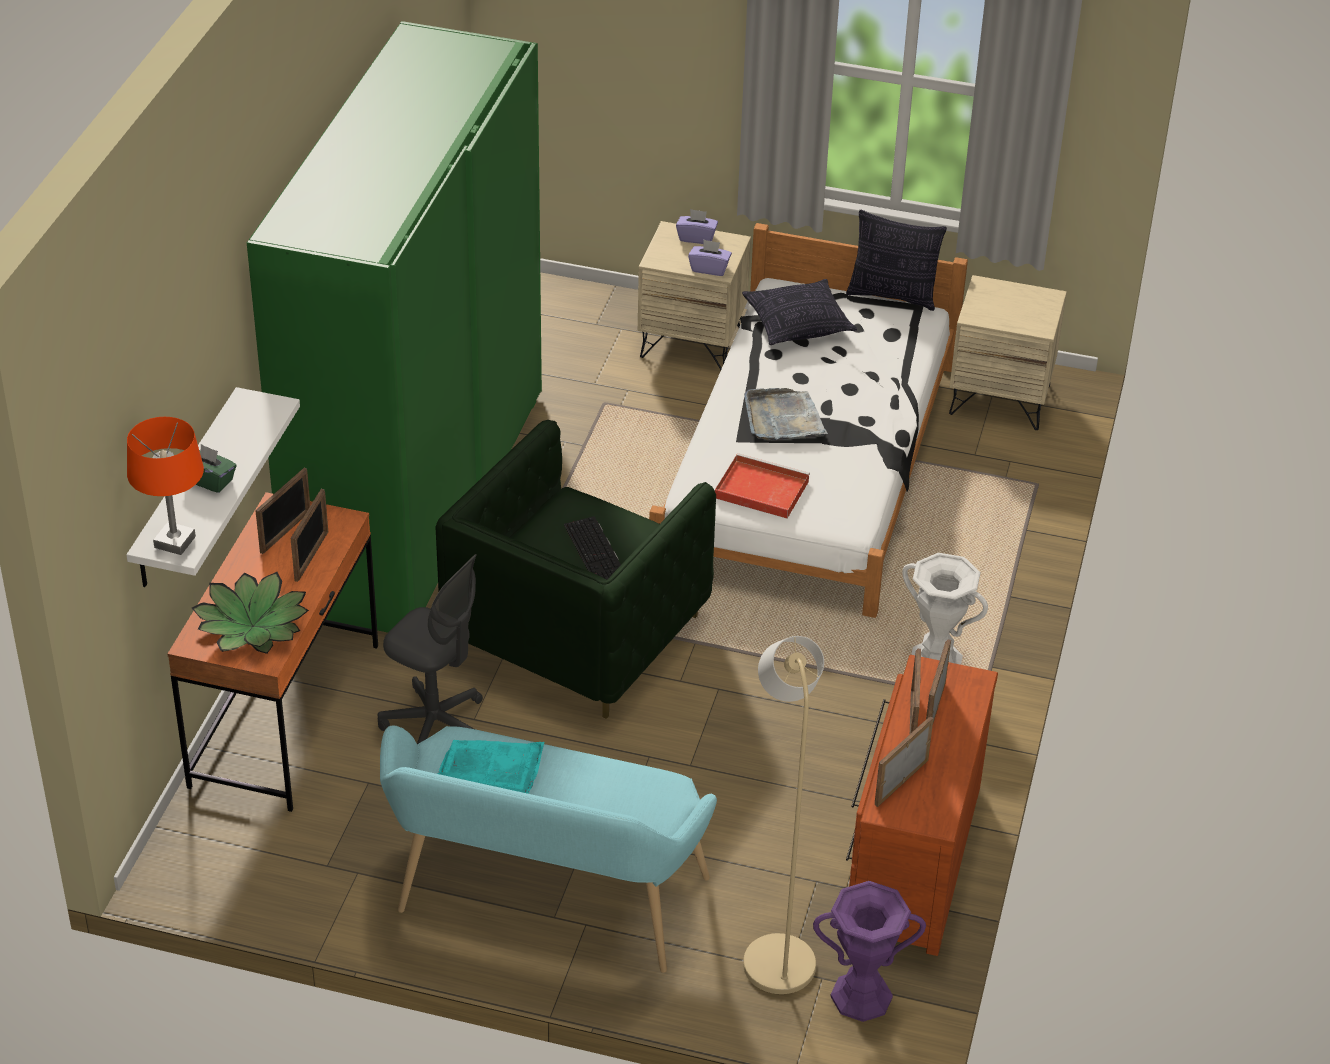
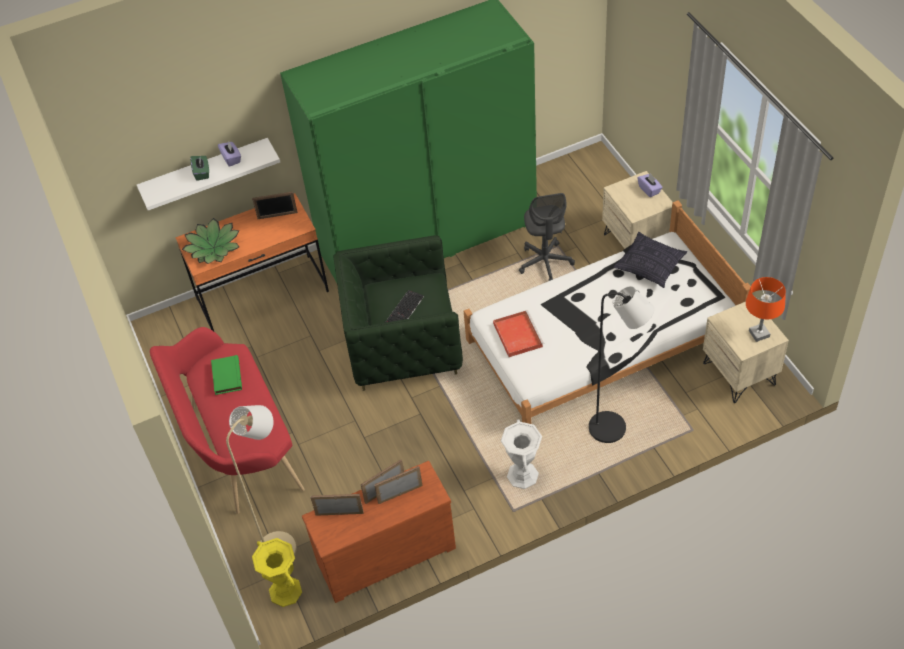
camera: 55 degrees right, 10 degrees up
orange table lamp [127,417,204,555] -> orange table lamp moved to [746,277,786,342]
picture frame [290,489,328,582] -> none
grey office chair [378,554,483,744] -> grey office chair moved to [519,193,575,281]
turquoise bench [380,726,717,973] -> red bench [150,327,305,514]
turquoise tray [438,740,544,794] -> green book [211,355,242,395]
purple tissue box [688,240,732,276] -> purple tissue box moved to [218,142,241,167]
grey tray [744,388,828,441] -> none
purple vase [813,881,926,1022] -> yellow vase [252,538,302,607]
pillow [846,210,947,311] -> none
none -> black floor lamp [589,286,654,443]

